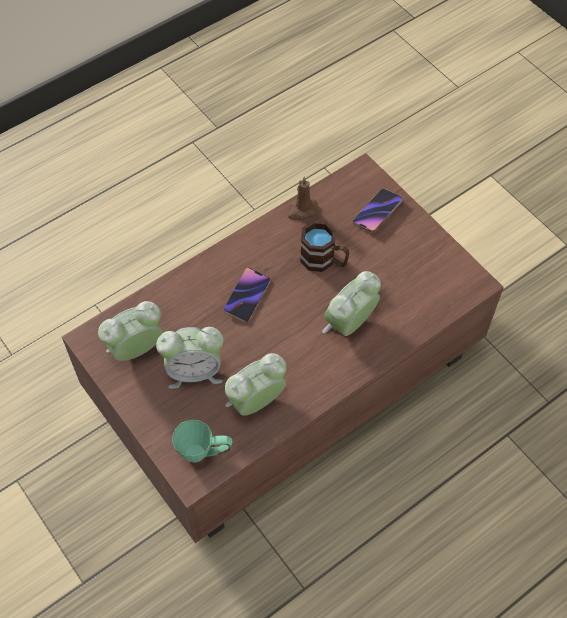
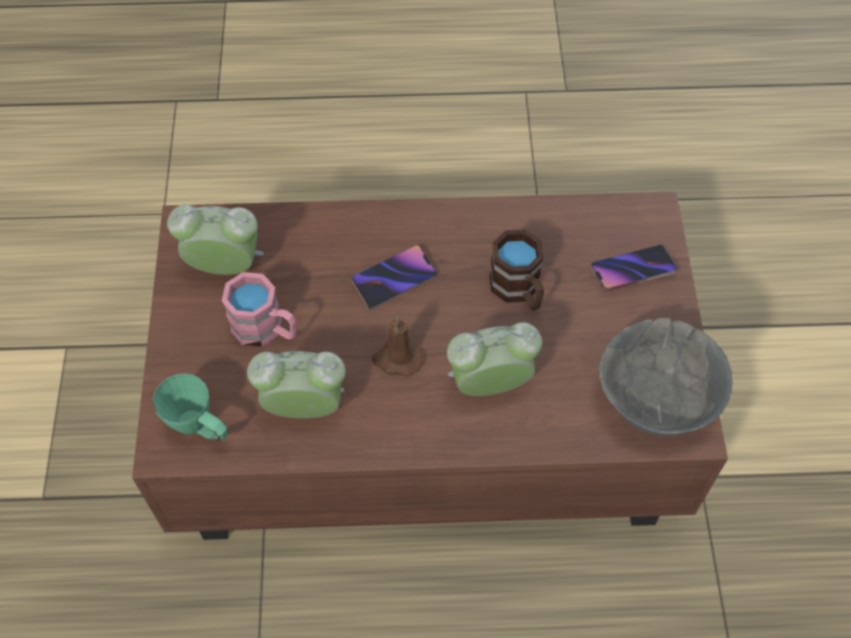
camera: 35 degrees right, 0 degrees up
alarm clock [156,327,224,389] -> pink mug [222,272,297,347]
brown candle [287,177,318,221] -> brown candle moved to [372,317,423,376]
none -> grey bowl [599,318,733,436]

